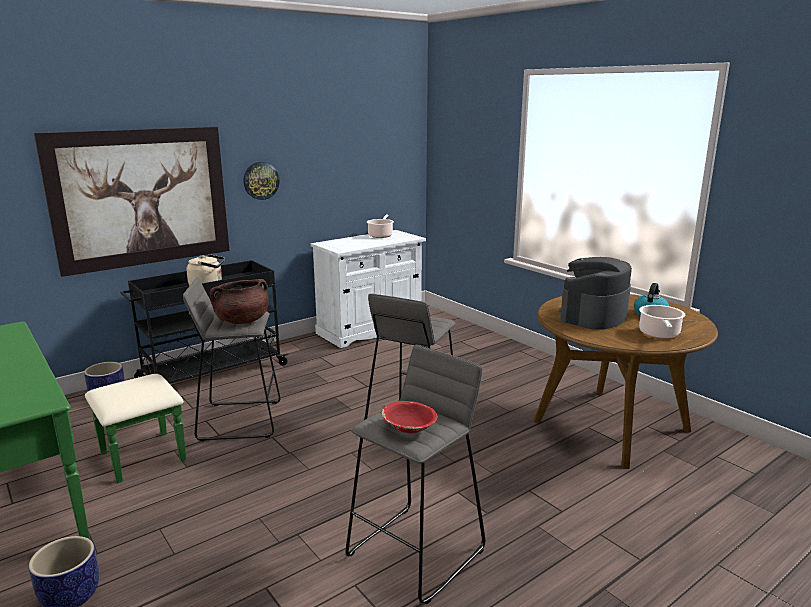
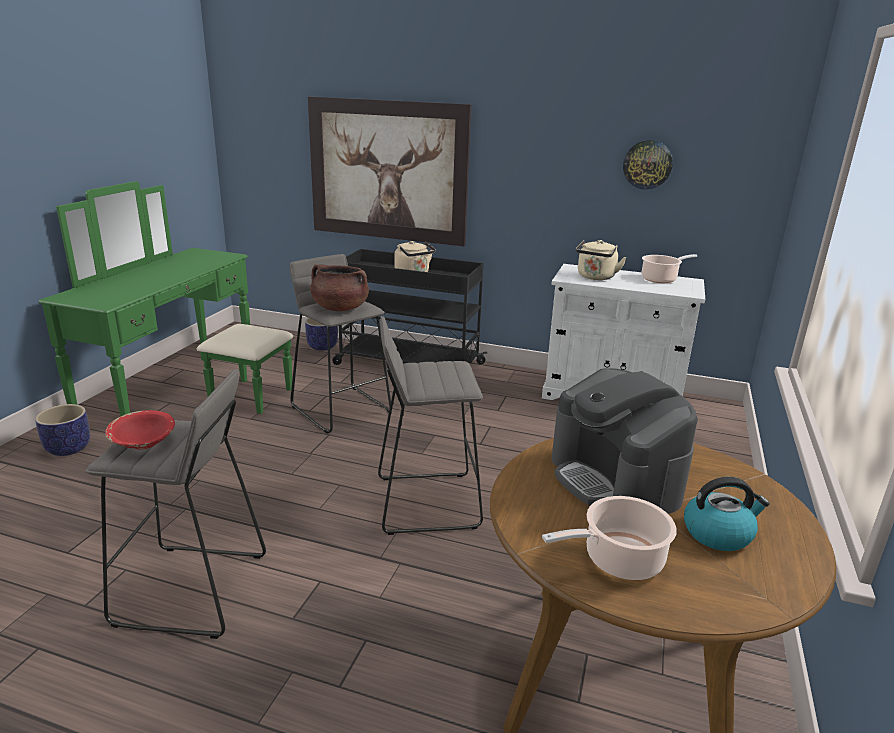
camera: 55 degrees right, 5 degrees up
wall clock [243,162,279,200] -> wall clock moved to [623,140,673,190]
coffee machine [559,257,632,330] -> coffee machine turned 120 degrees counterclockwise [552,368,698,514]
none -> beige kettle [576,240,627,280]

